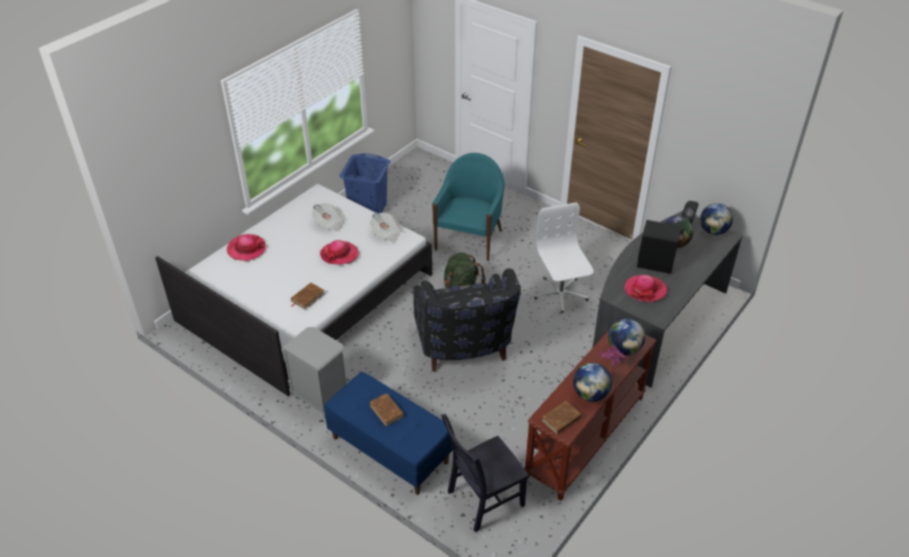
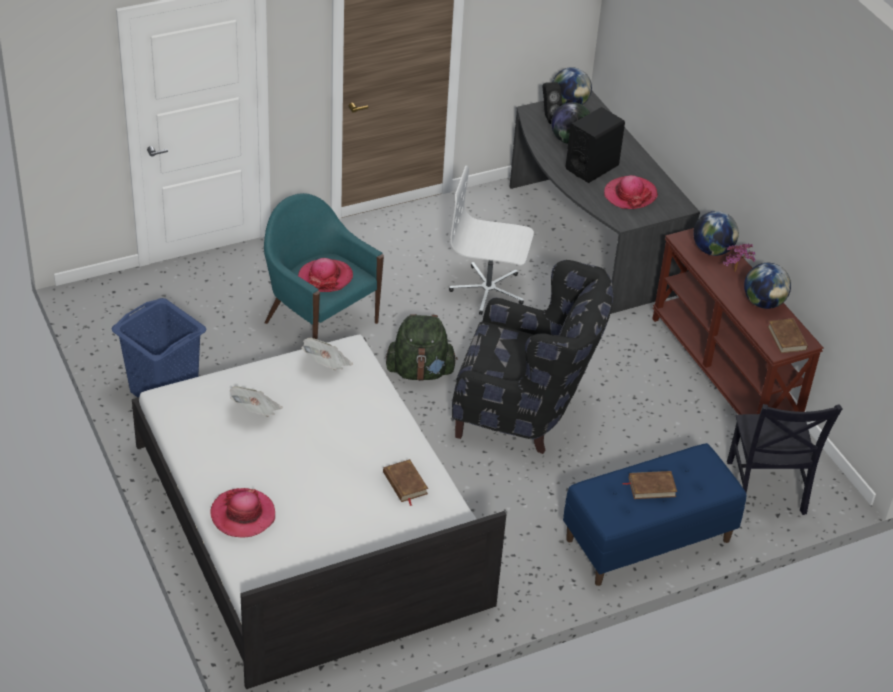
camera: 65 degrees left, 0 degrees up
grey nightstand [282,327,347,418] -> none
hat [320,240,359,264] -> hat moved to [298,258,353,292]

